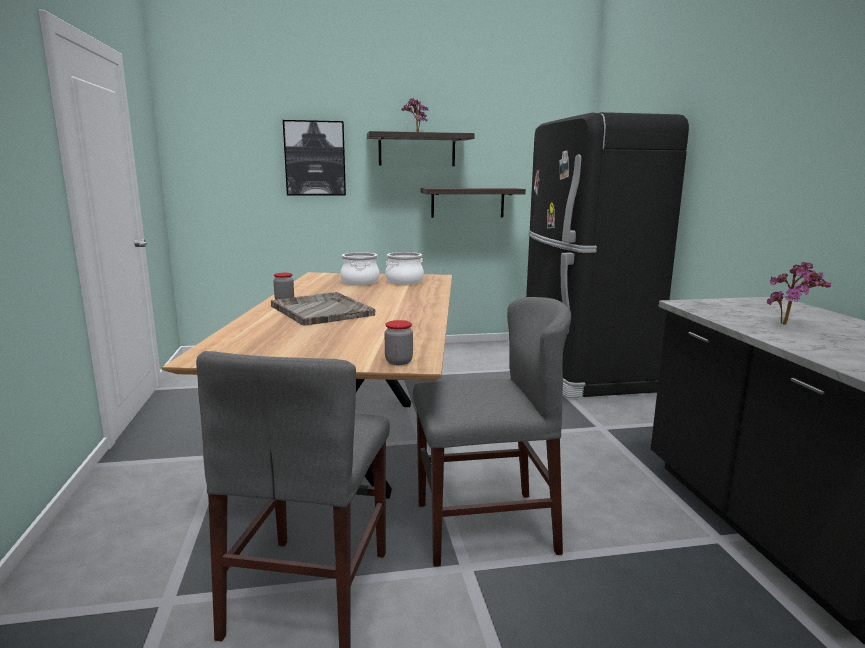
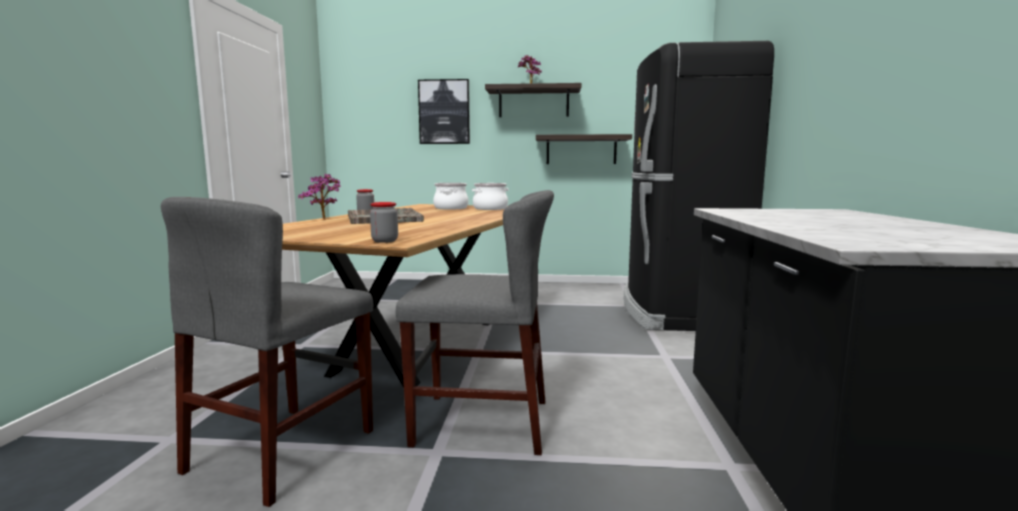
camera: 15 degrees right, 5 degrees down
potted plant [767,262,831,325] -> potted plant moved to [298,174,341,220]

